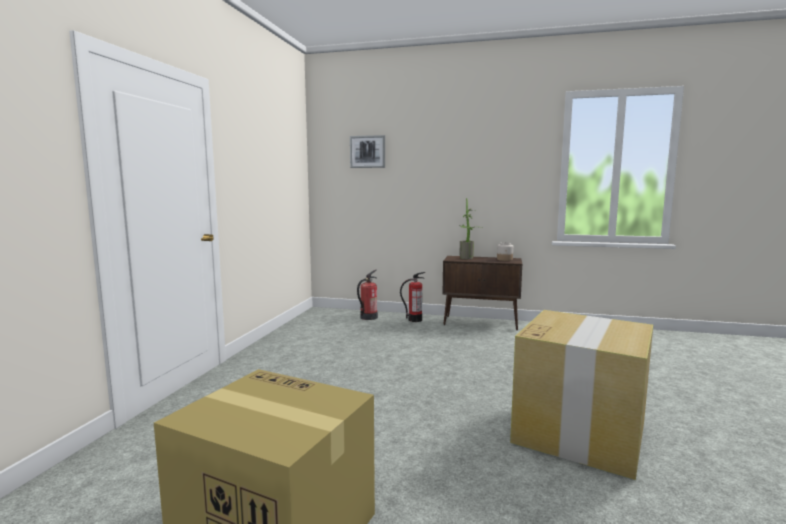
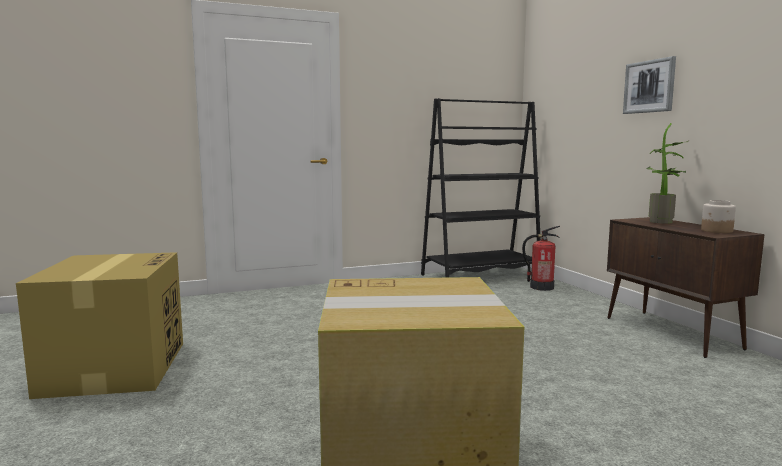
camera: 55 degrees right, 0 degrees up
picture [350,135,385,168] -> picture moved to [623,56,676,114]
fire extinguisher [400,272,426,322] -> none
none -> black bookcase [421,98,541,278]

